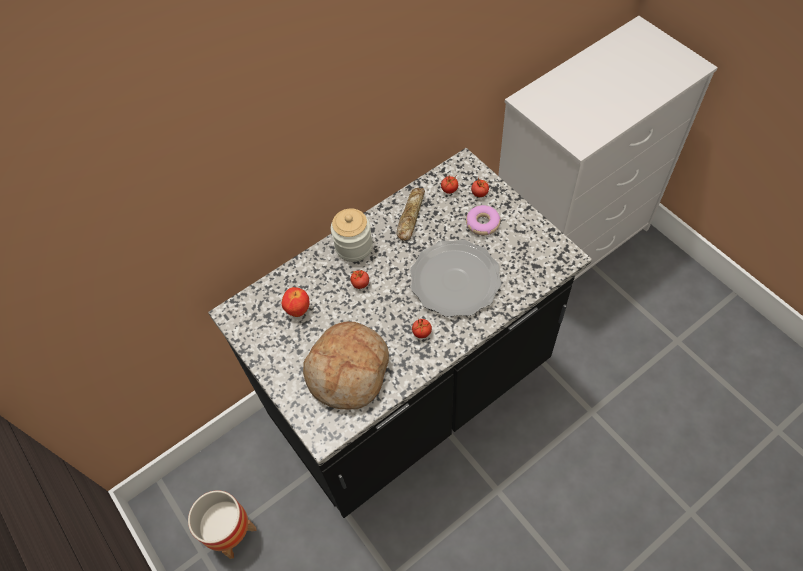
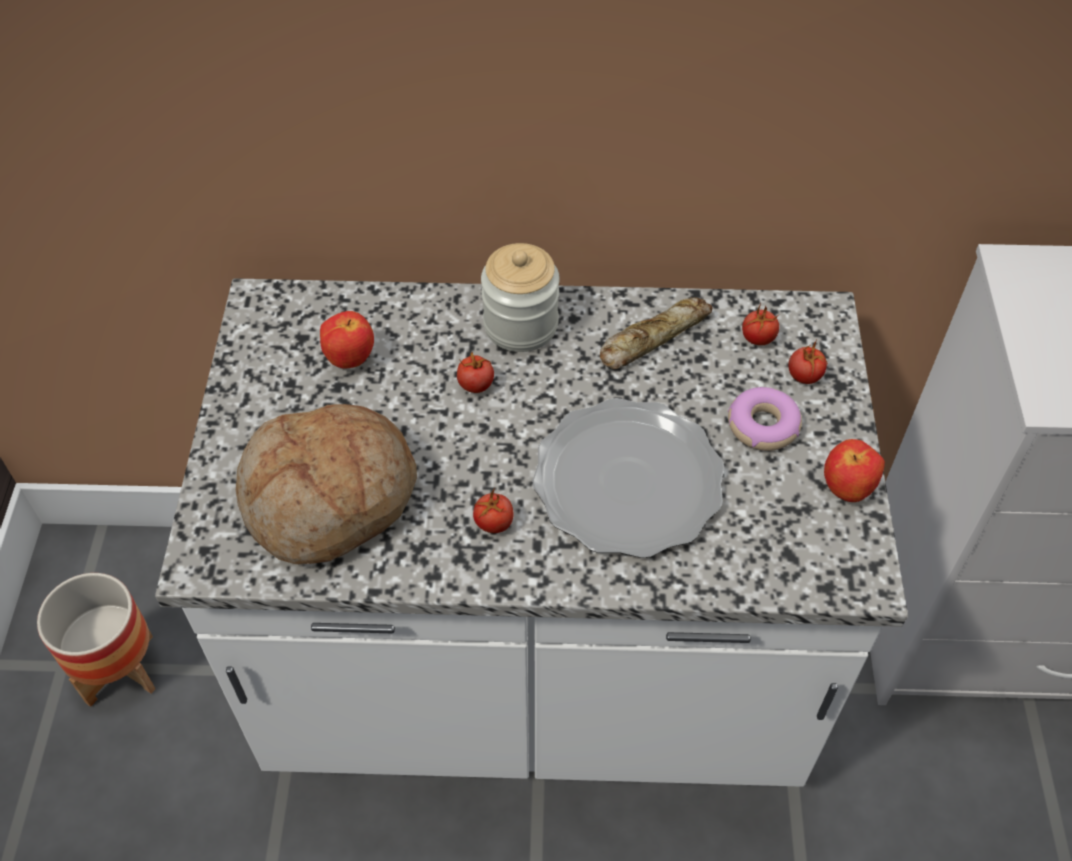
camera: 35 degrees right, 5 degrees down
black counter [208,148,592,518] -> white counter [155,278,908,787]
none -> apple [824,439,885,502]

